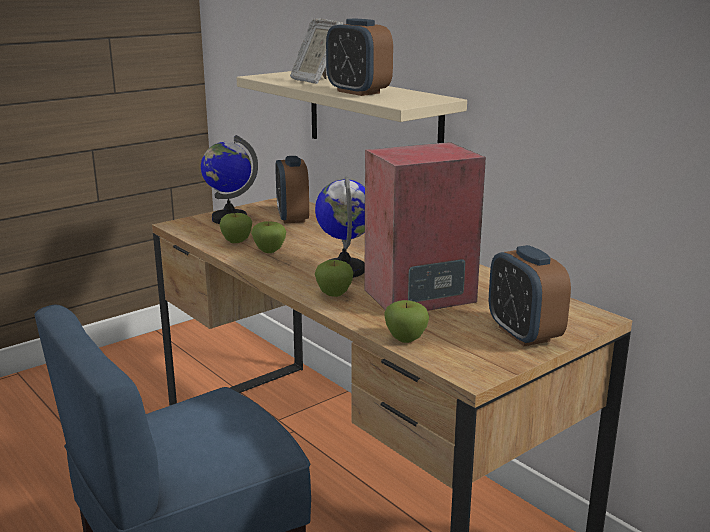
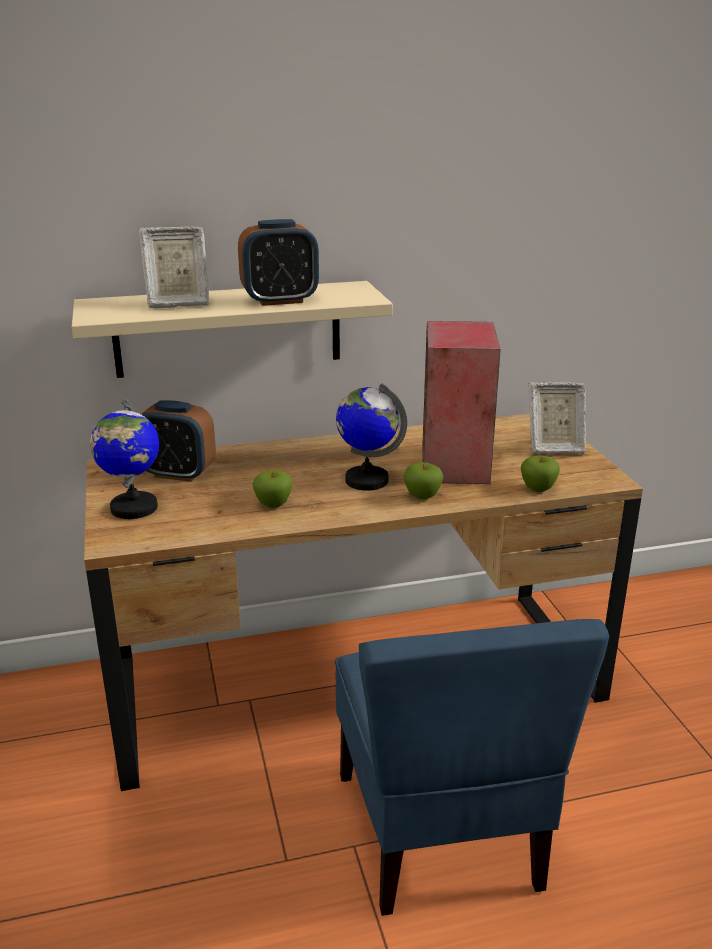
camera: 65 degrees left, 5 degrees up
apple [220,213,252,243] -> none
alarm clock [489,245,571,346] -> picture frame [528,382,586,454]

